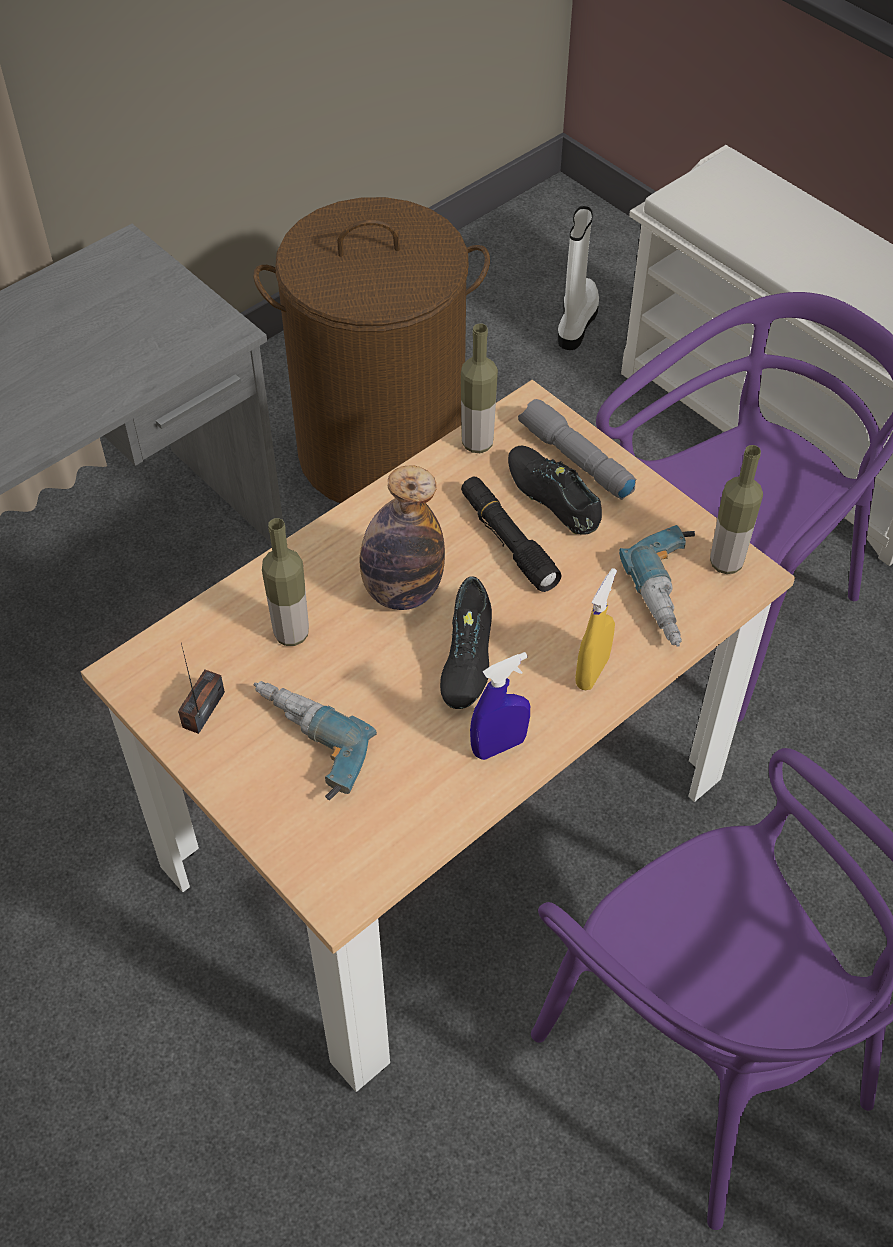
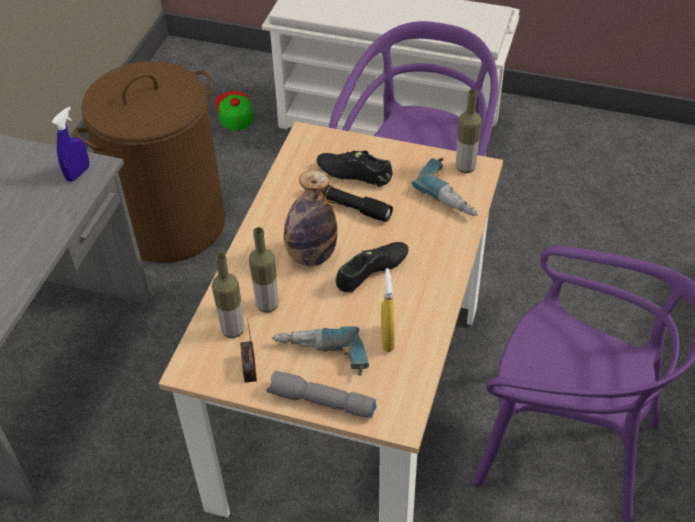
camera: 30 degrees left, 5 degrees down
black shoe [440,576,492,709] -> black shoe turned 105 degrees counterclockwise [335,242,409,292]
bottle [461,323,498,453] -> bottle moved to [212,253,244,338]
blue spray bottle [470,652,530,760] -> blue spray bottle moved to [52,107,89,182]
grey flashlight [518,399,636,500] -> grey flashlight moved to [266,371,376,418]
white boot [558,206,599,350] -> cap [215,91,254,131]
yellow spray bottle [575,568,617,690] -> yellow spray bottle moved to [381,268,395,352]

